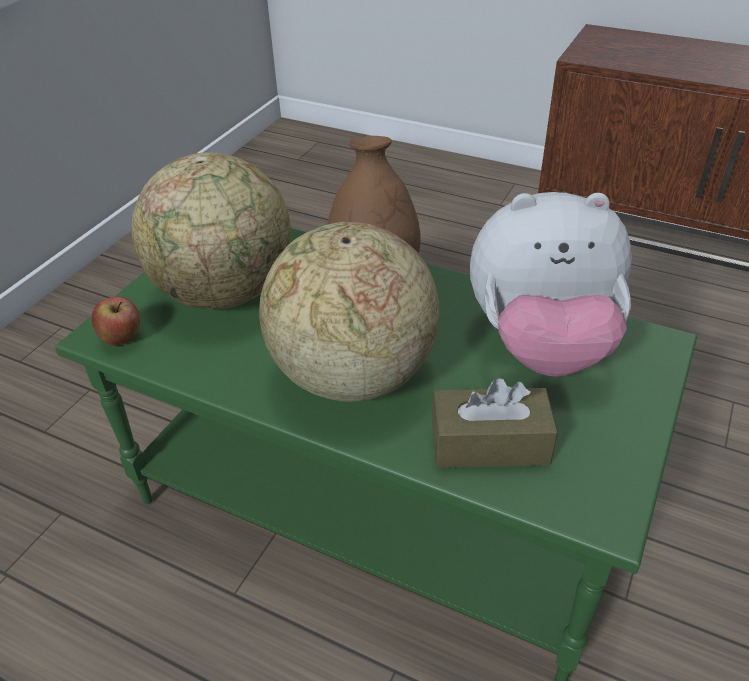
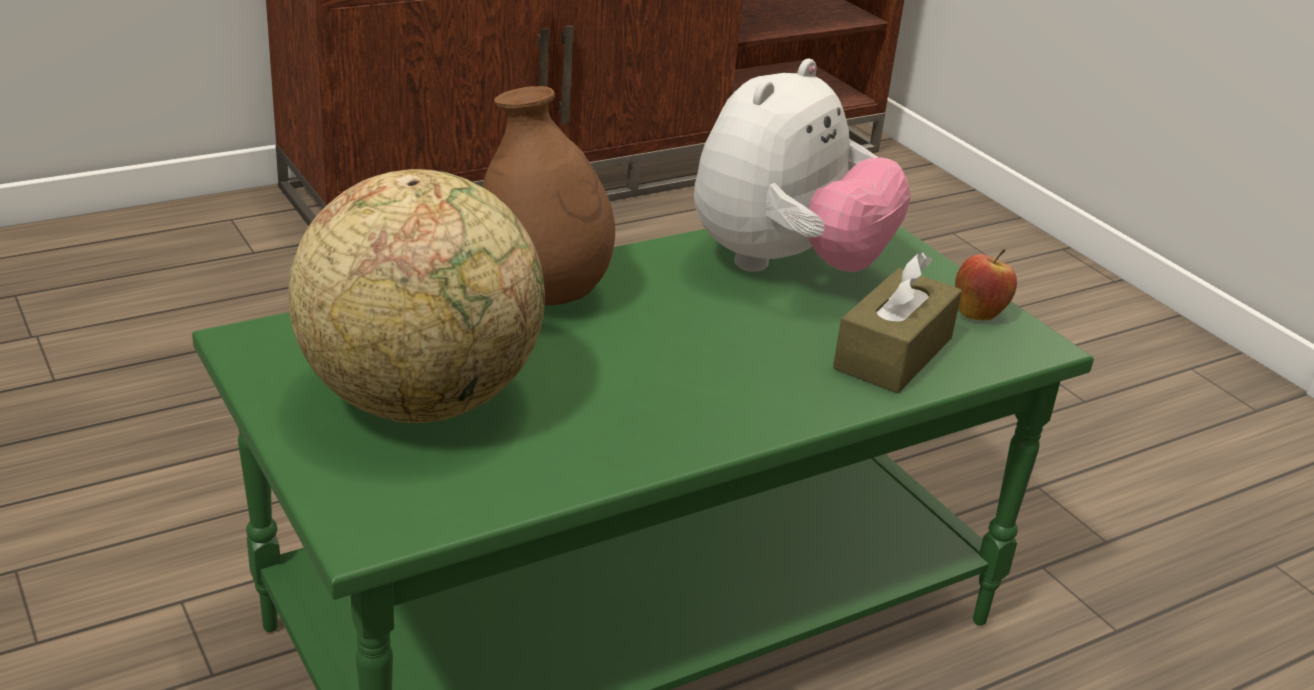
camera: 60 degrees left, 10 degrees down
apple [91,296,141,346] -> apple moved to [955,249,1017,321]
globe [259,222,440,402] -> none

